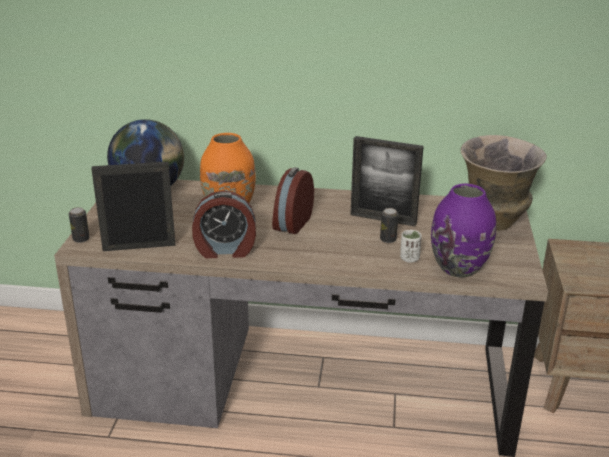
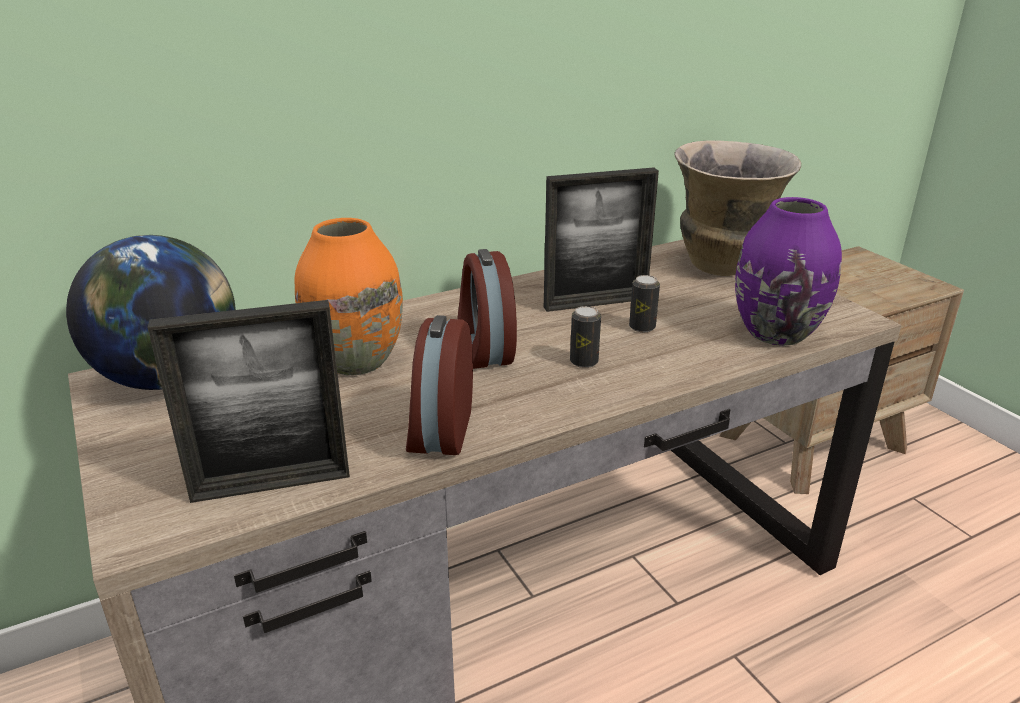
camera: 35 degrees left, 0 degrees up
can [69,207,90,243] -> can moved to [570,306,601,368]
picture frame [92,161,176,251] -> picture frame turned 150 degrees counterclockwise [147,300,350,503]
alarm clock [192,191,256,258] -> alarm clock turned 135 degrees clockwise [406,315,473,455]
white cup [400,230,422,263] -> none

